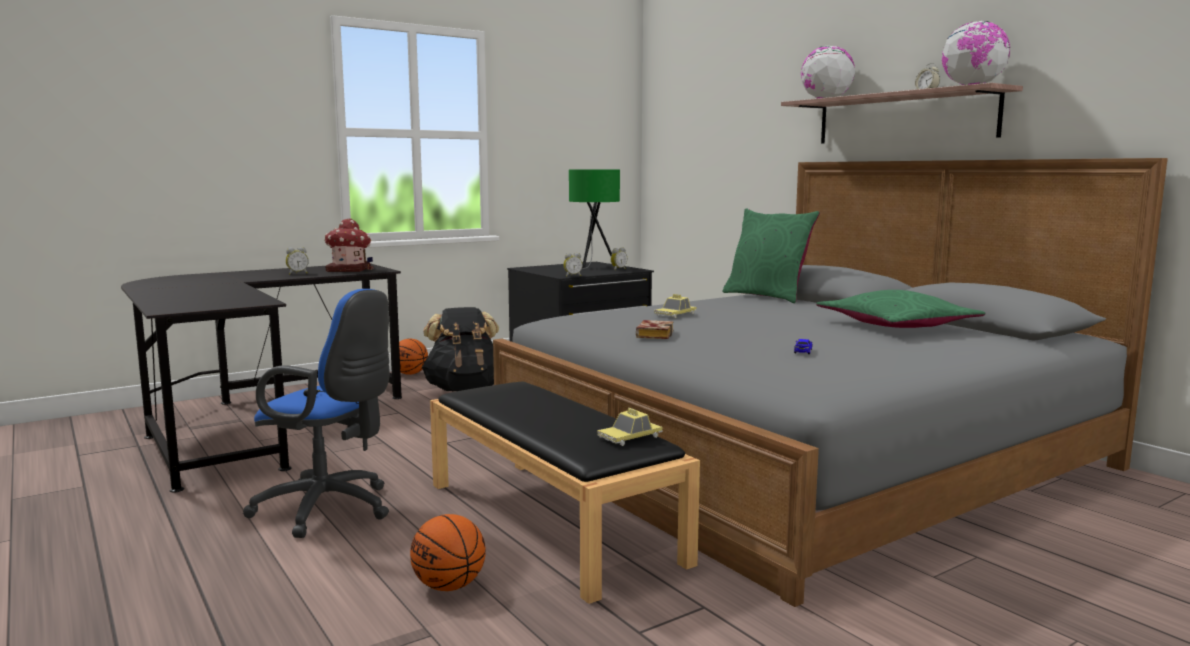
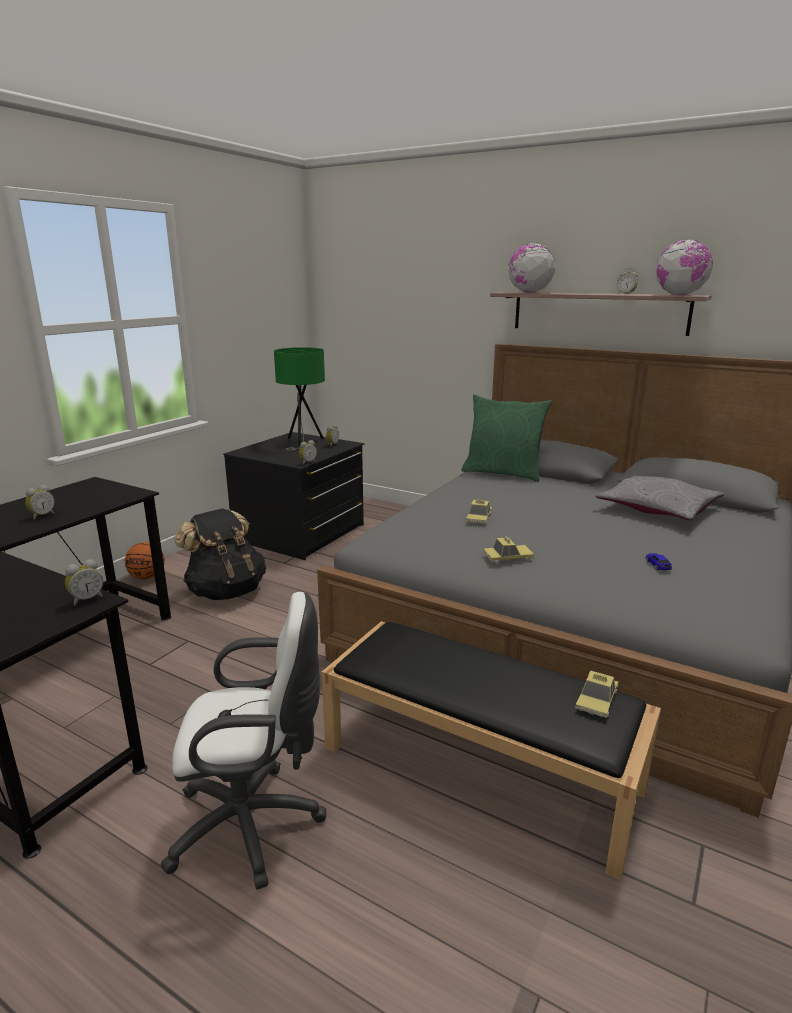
camera: 25 degrees left, 10 degrees up
blue office chair [243,289,390,538] -> white office chair [161,592,326,889]
toy house [324,218,374,272] -> none
basketball [410,514,486,591] -> none
book [636,320,674,339] -> toy car [483,536,534,564]
green pillow [816,290,985,328] -> grey pillow [595,475,724,521]
none -> alarm clock [65,559,103,606]

